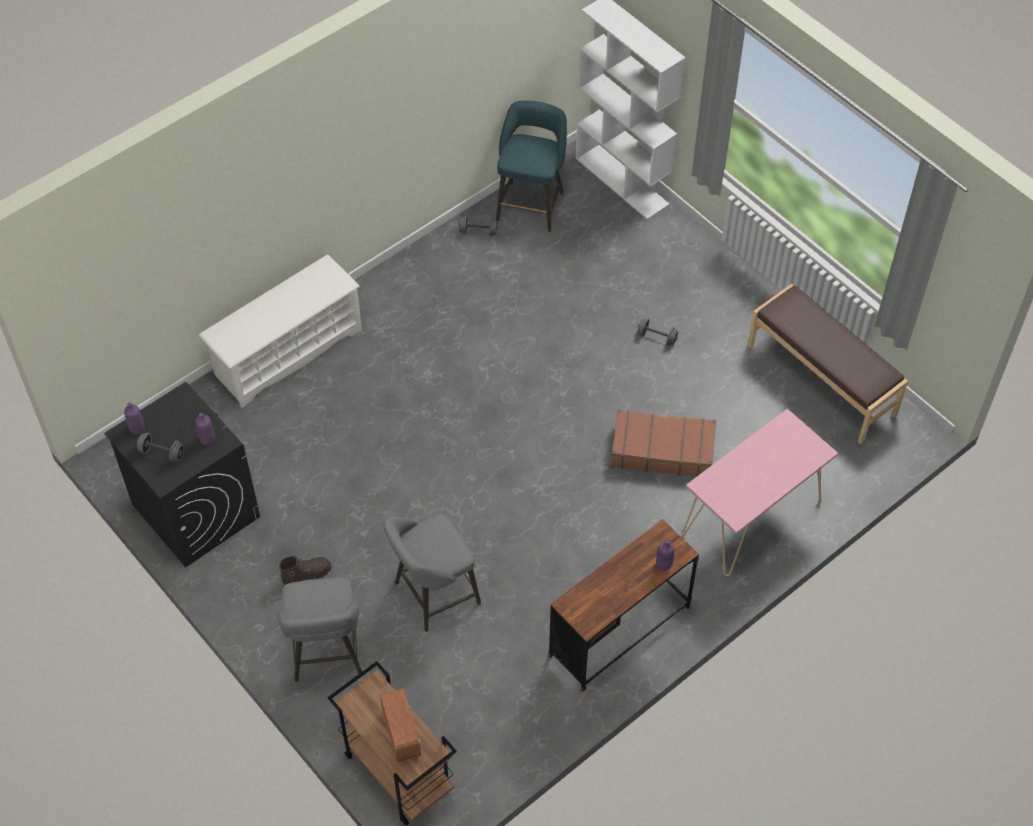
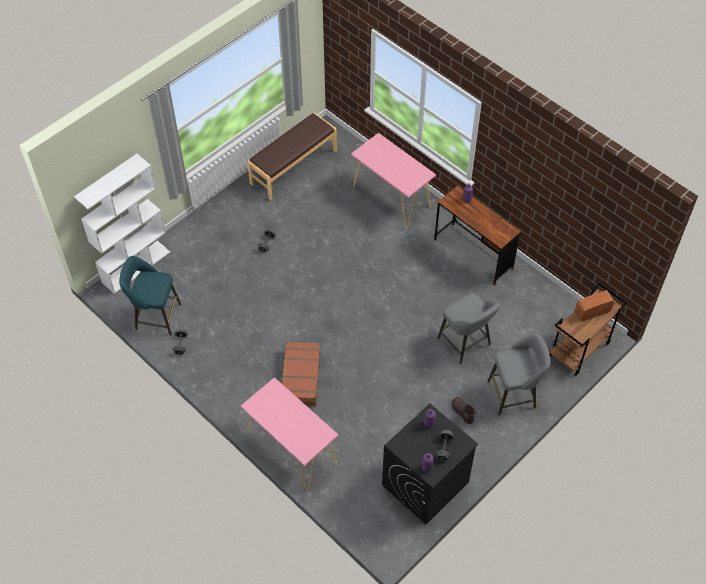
camera: 95 degrees left, 0 degrees up
white shoe rack [199,255,362,408] -> pink console table [241,377,339,489]
brown suitcase [611,409,716,477] -> brown suitcase moved to [280,342,320,406]

